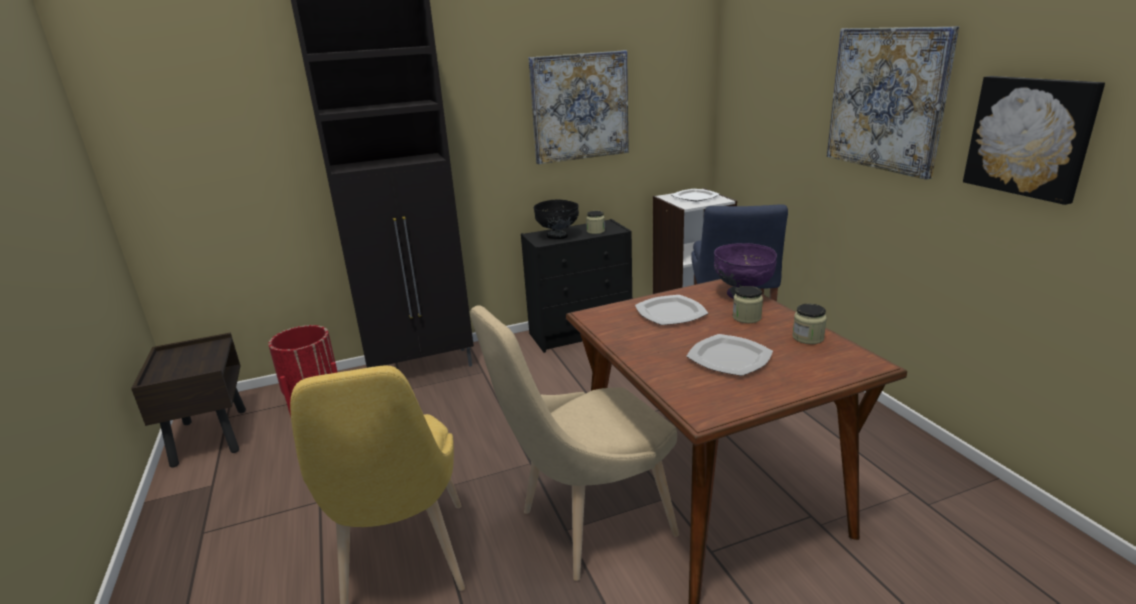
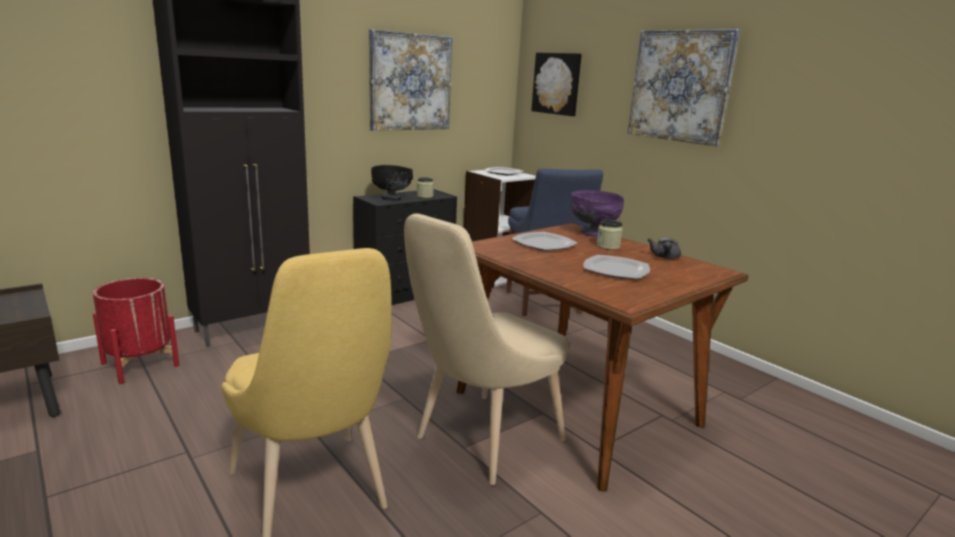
camera: 20 degrees left, 5 degrees down
jar [792,303,827,344] -> grey teapot [648,238,681,259]
picture [963,76,1105,205] -> picture moved to [531,53,582,116]

